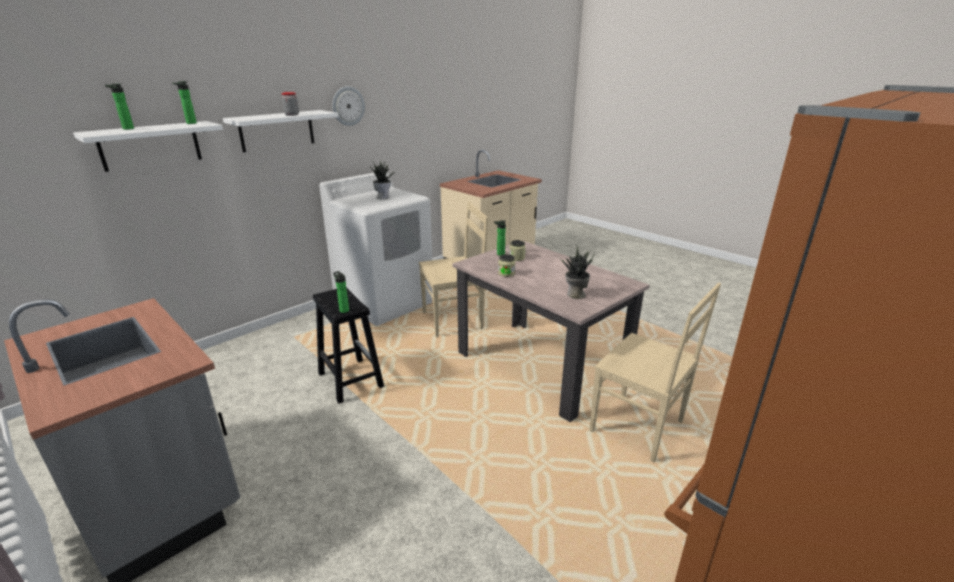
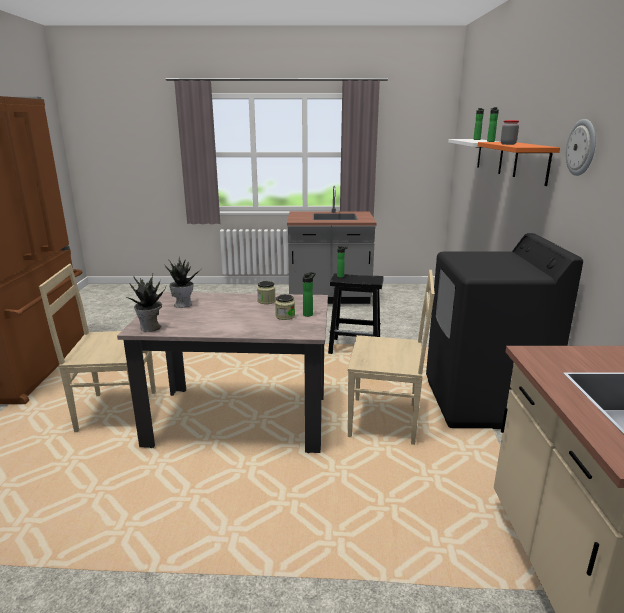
camera: 135 degrees right, 5 degrees down
white shelf [223,110,339,152] -> orange shelf [478,142,560,186]
white washing machine [319,172,433,326] -> black washing machine [426,233,583,429]
potted plant [369,160,397,199] -> potted plant moved to [127,274,166,332]
beige chair [419,202,488,337] -> beige chair turned 105 degrees counterclockwise [348,270,435,445]

